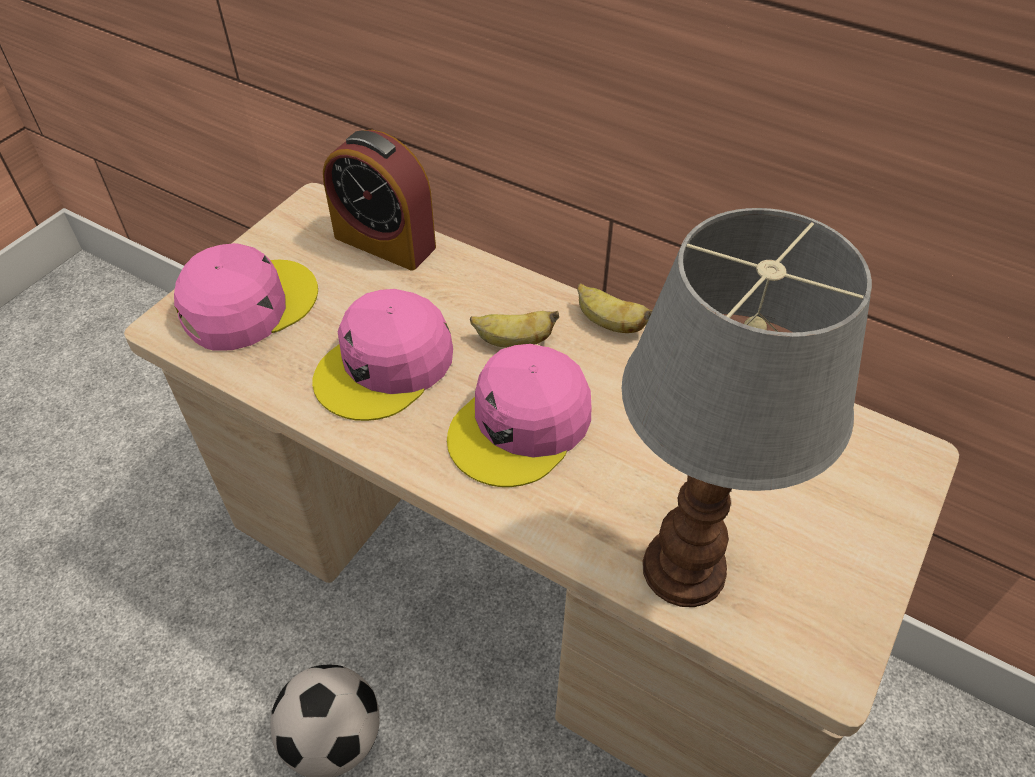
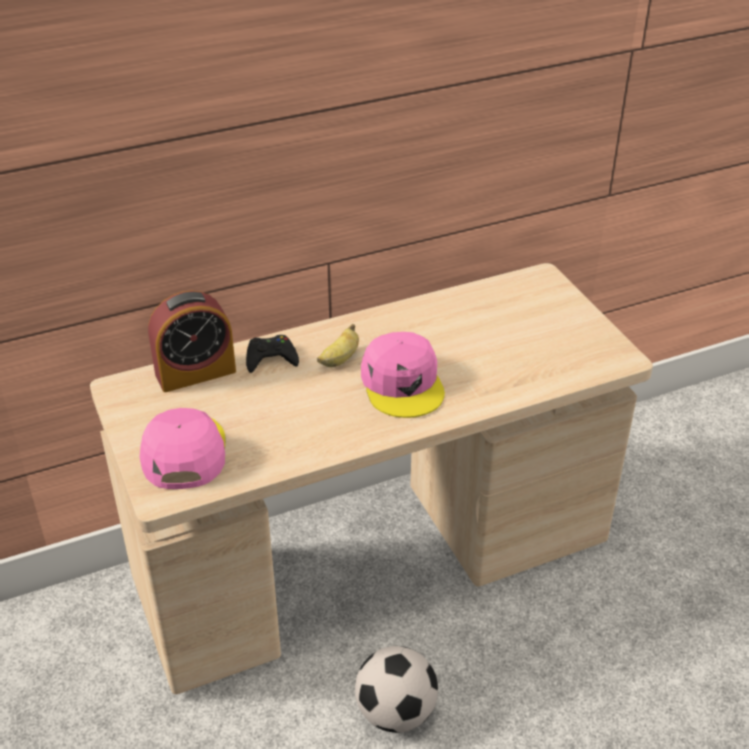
camera: 55 degrees left, 10 degrees down
pink cap [312,289,453,421] -> none
banana [577,283,653,333] -> none
table lamp [622,208,872,607] -> none
none -> black game controller [246,335,299,373]

